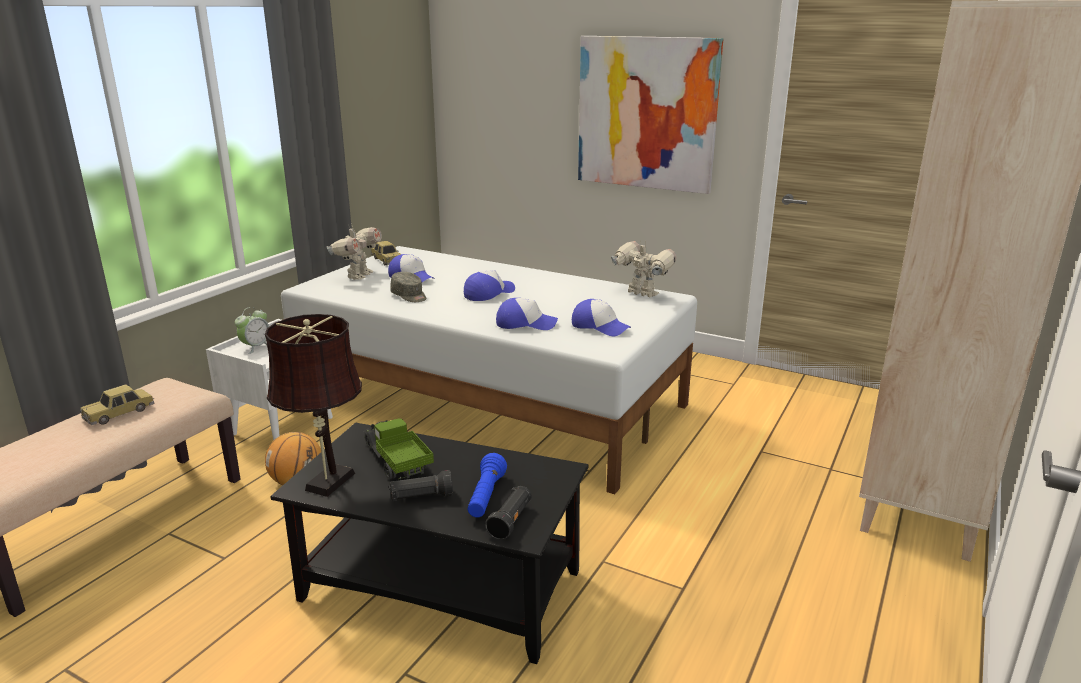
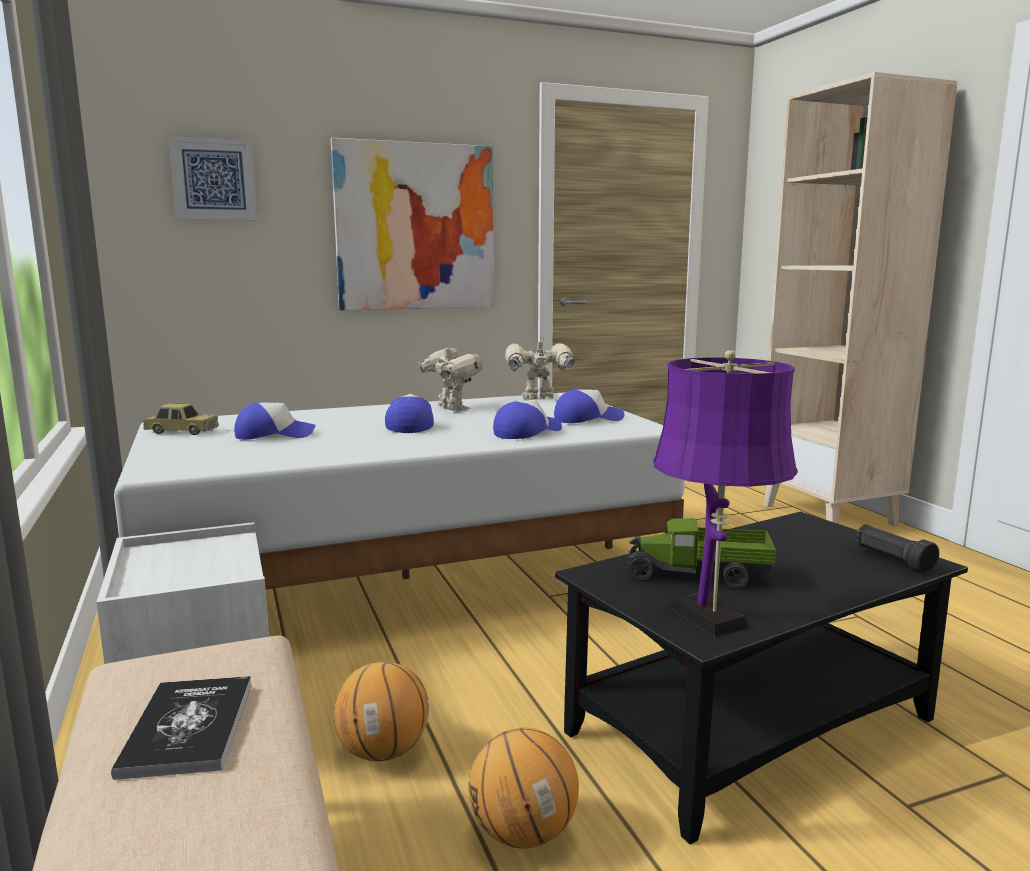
camera: 50 degrees left, 10 degrees down
toy car [80,384,155,425] -> book [111,676,252,780]
alarm clock [235,307,269,354] -> none
brown table lamp [265,314,362,497] -> purple table lamp [653,350,798,637]
toy robot [327,223,382,280] -> toy robot moved to [419,342,482,411]
black flashlight [389,470,453,501] -> none
grey cap [390,272,426,302] -> none
blue flashlight [468,453,507,518] -> none
none -> picture [168,136,257,220]
none -> basketball [468,727,579,849]

